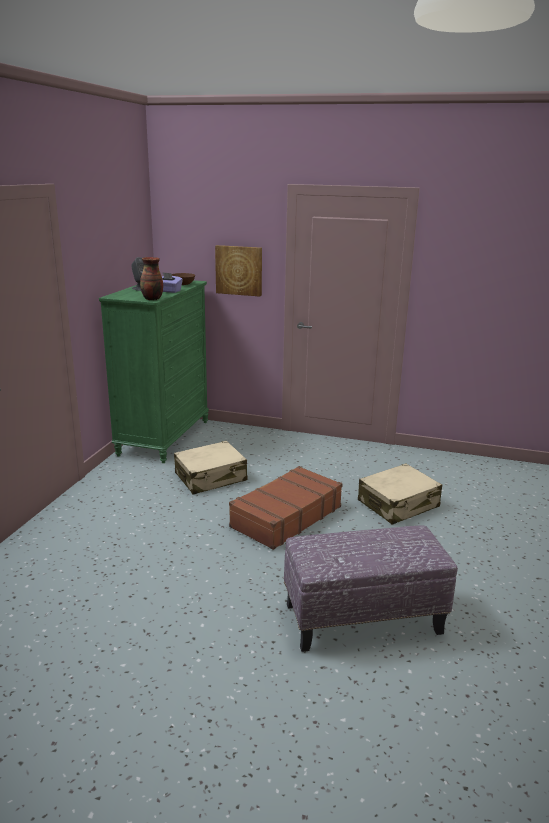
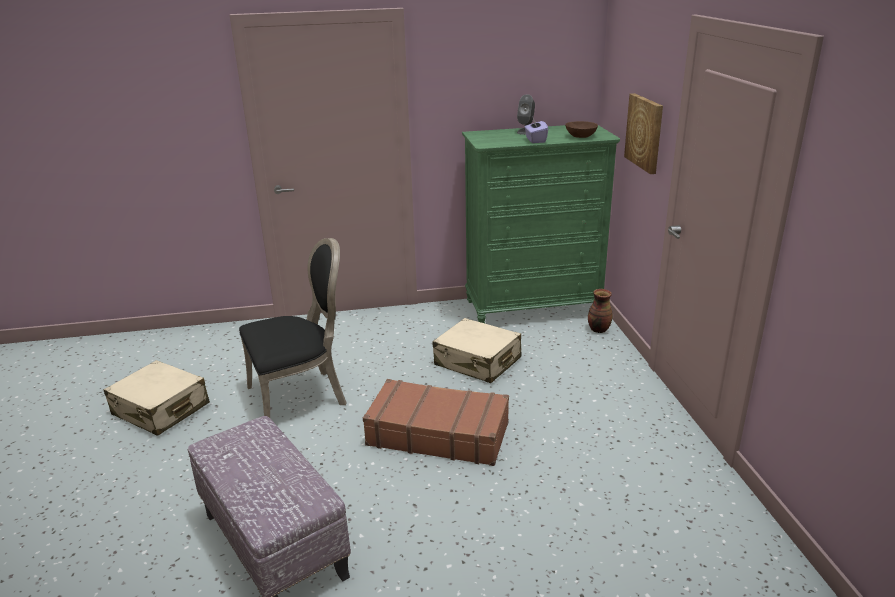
camera: 65 degrees right, 5 degrees up
vase [140,257,163,300] -> vase moved to [588,289,612,333]
beige suitcase [358,464,442,525] -> beige suitcase moved to [104,360,210,436]
none -> black chair [239,238,347,418]

